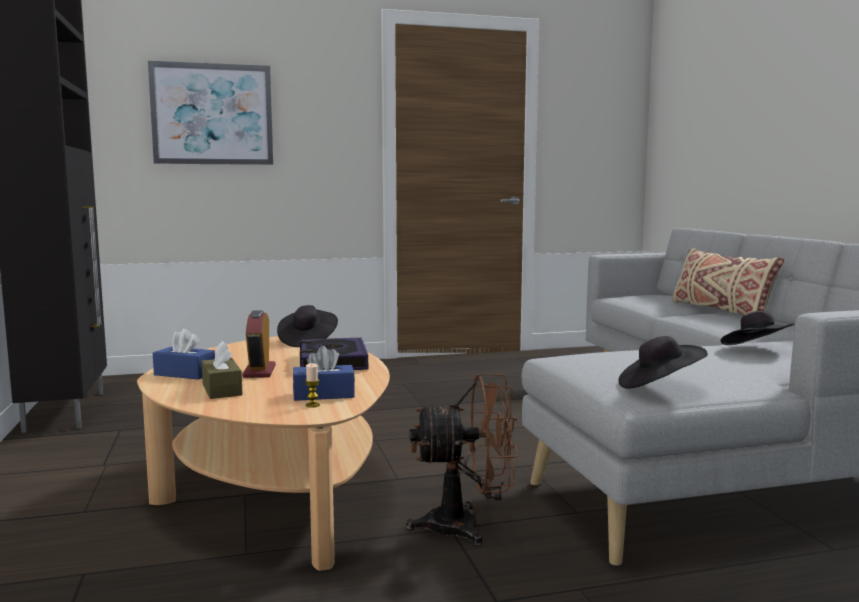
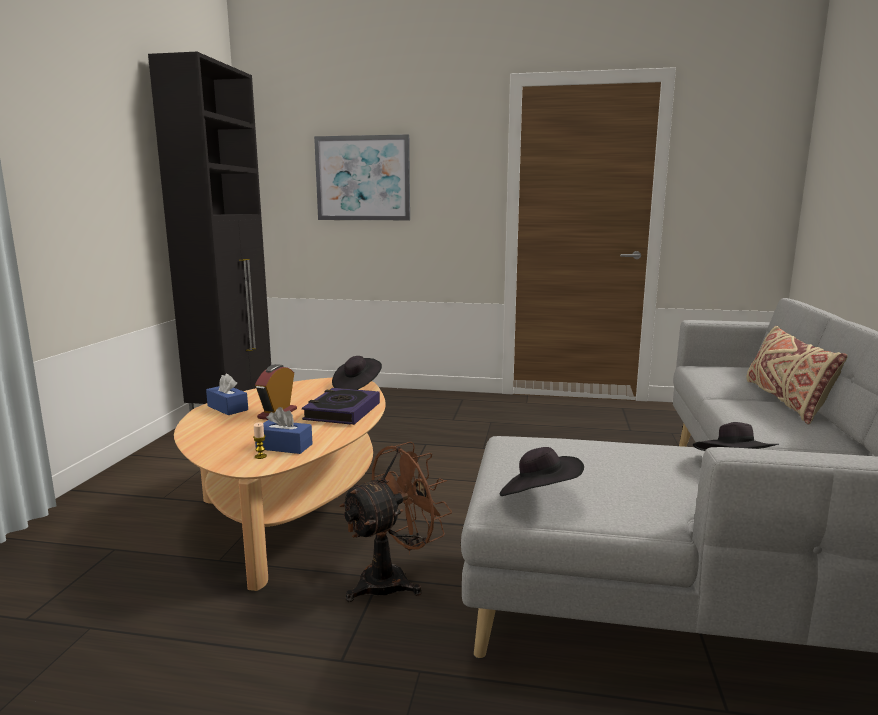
camera: 25 degrees right, 5 degrees up
brown tissue box [202,341,243,399] -> none
brown fan [405,374,518,547] -> brown fan turned 60 degrees counterclockwise [339,442,452,602]

